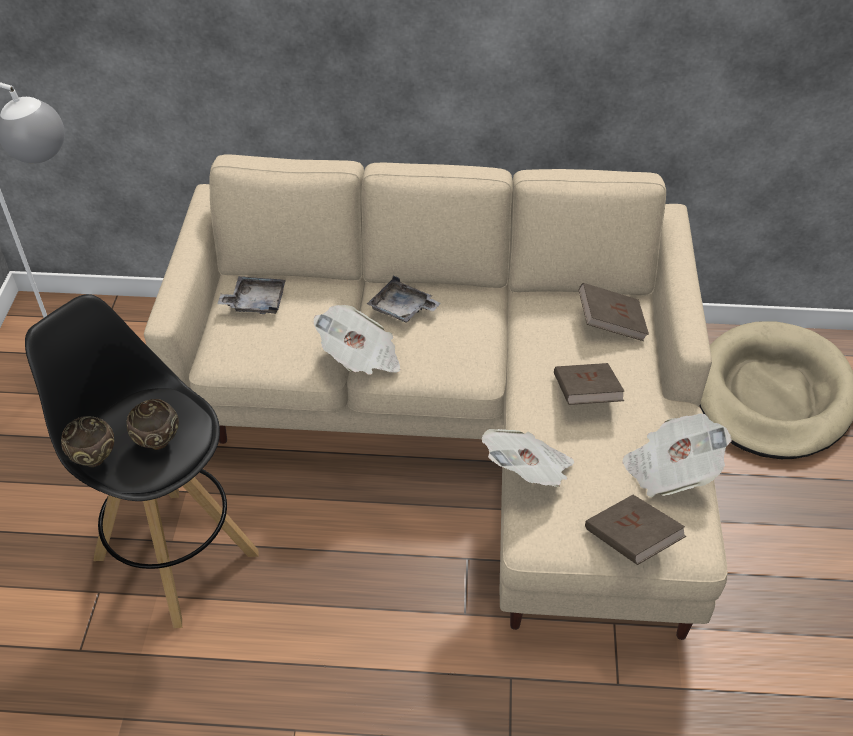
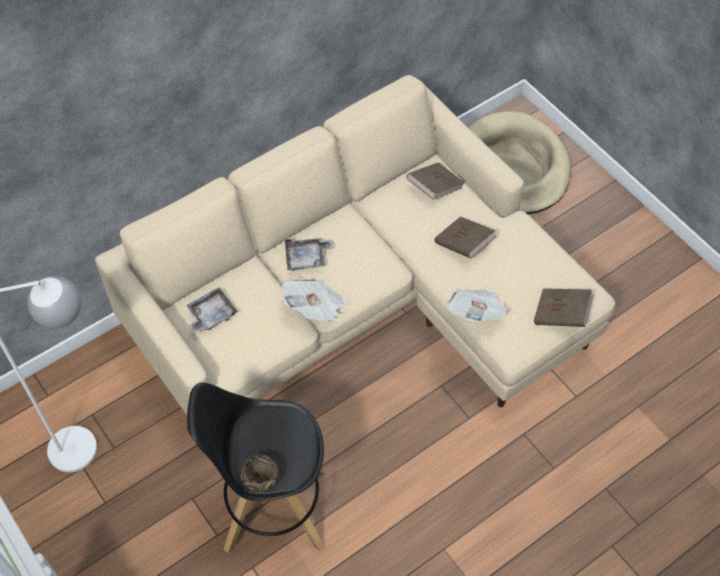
camera: 40 degrees left, 10 degrees up
brown bowl [126,399,179,450] -> none
newspaper [622,413,732,497] -> none

